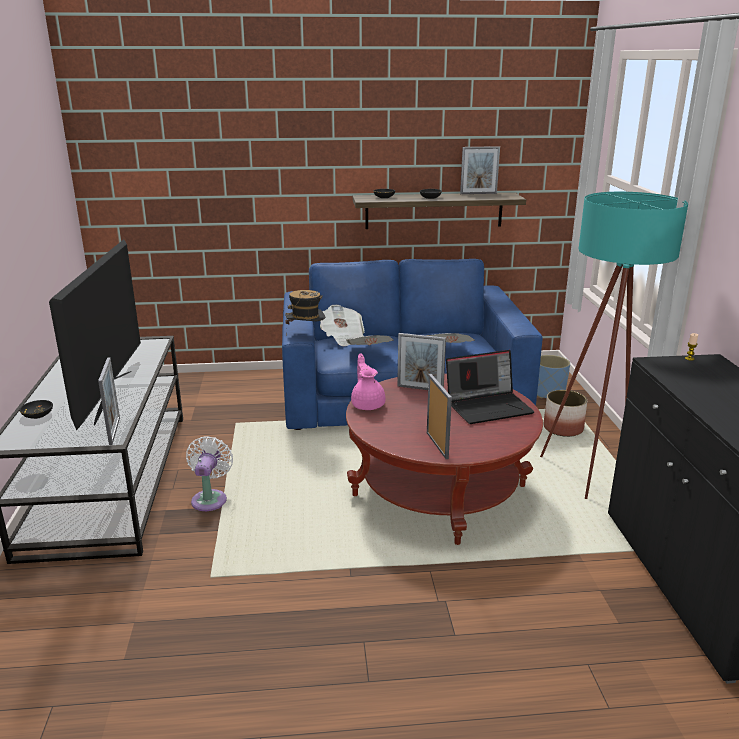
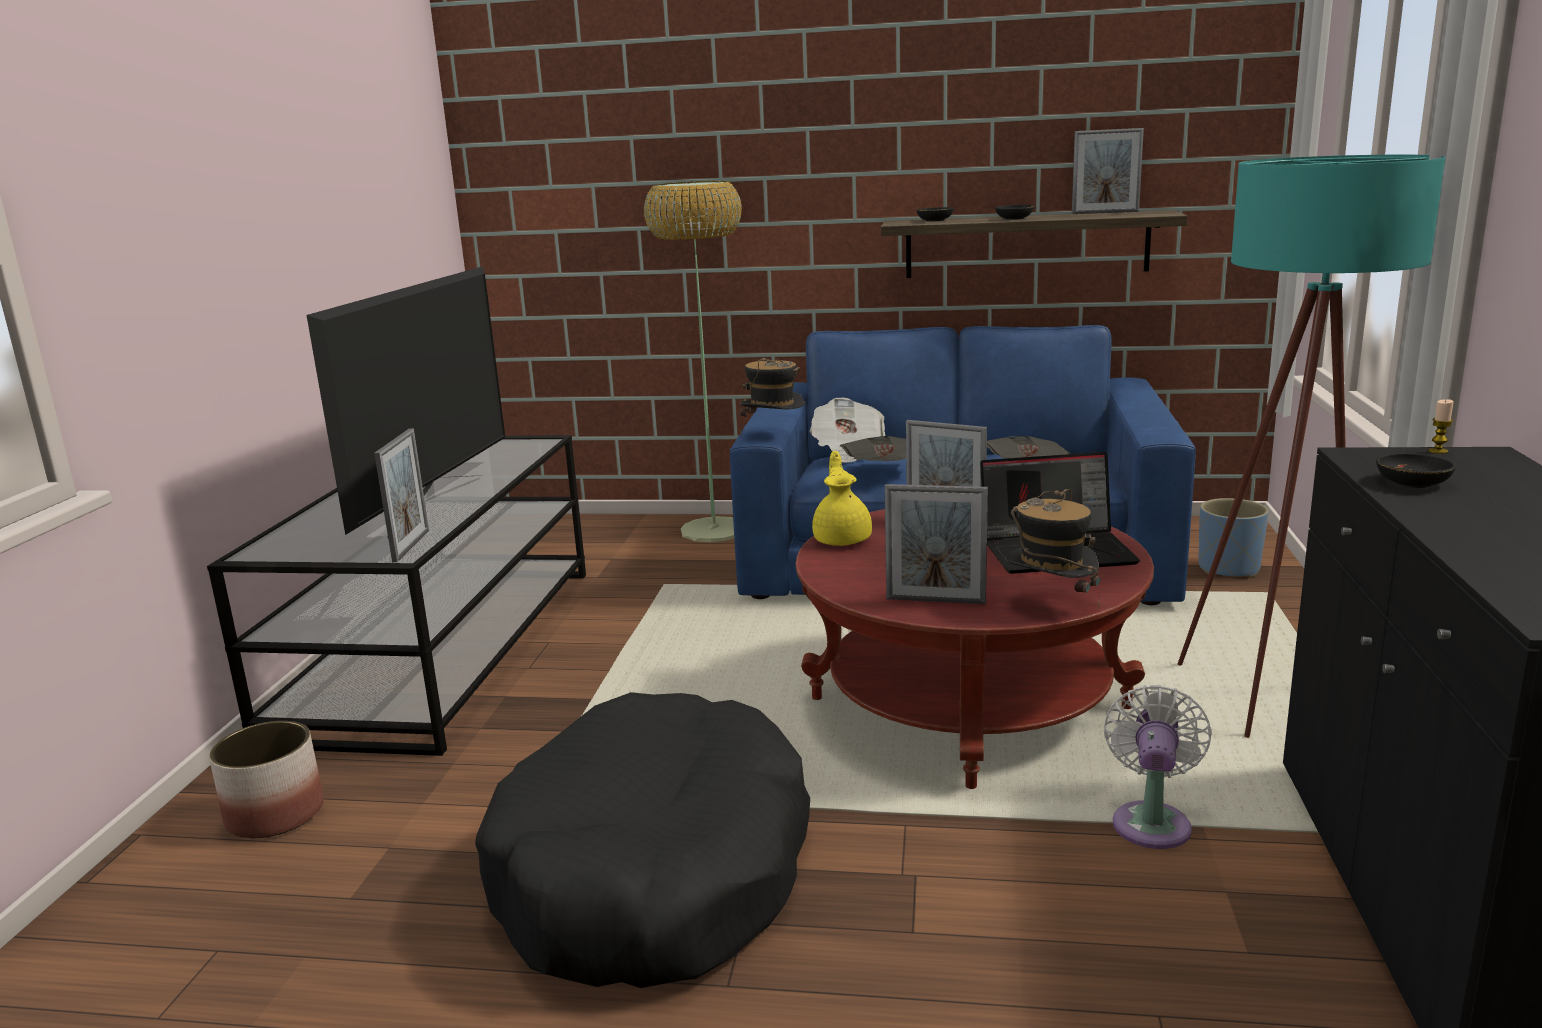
camera: 15 degrees right, 5 degrees down
black bowl [19,400,53,419] -> black bowl moved to [1376,453,1456,488]
white fan [186,436,233,511] -> white fan moved to [1104,685,1212,849]
pink teapot [351,354,386,410] -> yellow teapot [812,451,872,546]
picture frame [427,374,452,459] -> picture frame turned 105 degrees clockwise [885,484,988,604]
planter [544,390,587,437] -> planter moved to [209,721,324,838]
none -> black dog bed [475,692,810,988]
none -> floor lamp [643,181,742,542]
none -> hat [1005,489,1100,609]

